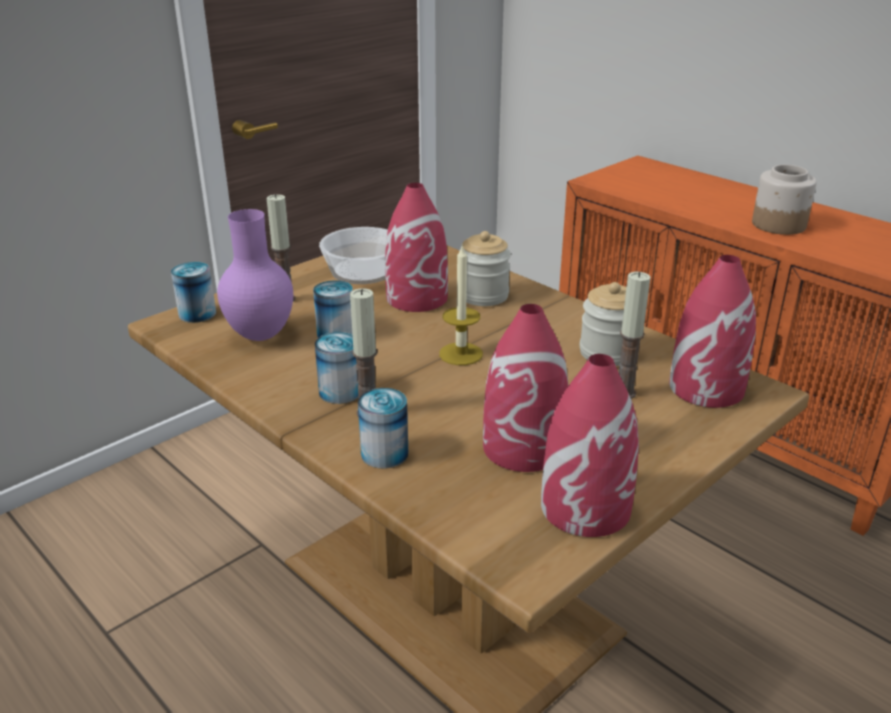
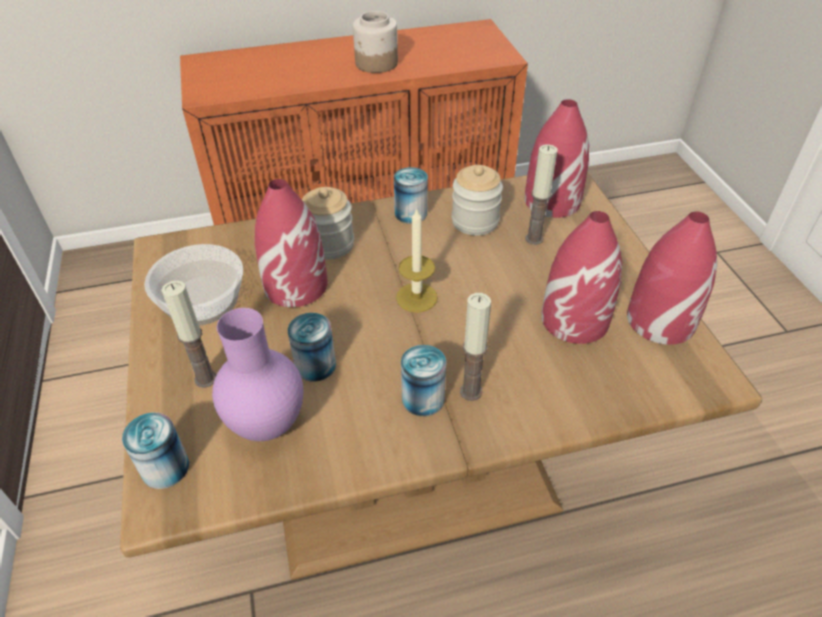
camera: 60 degrees left, 15 degrees up
can [358,388,408,468] -> can moved to [394,167,428,224]

